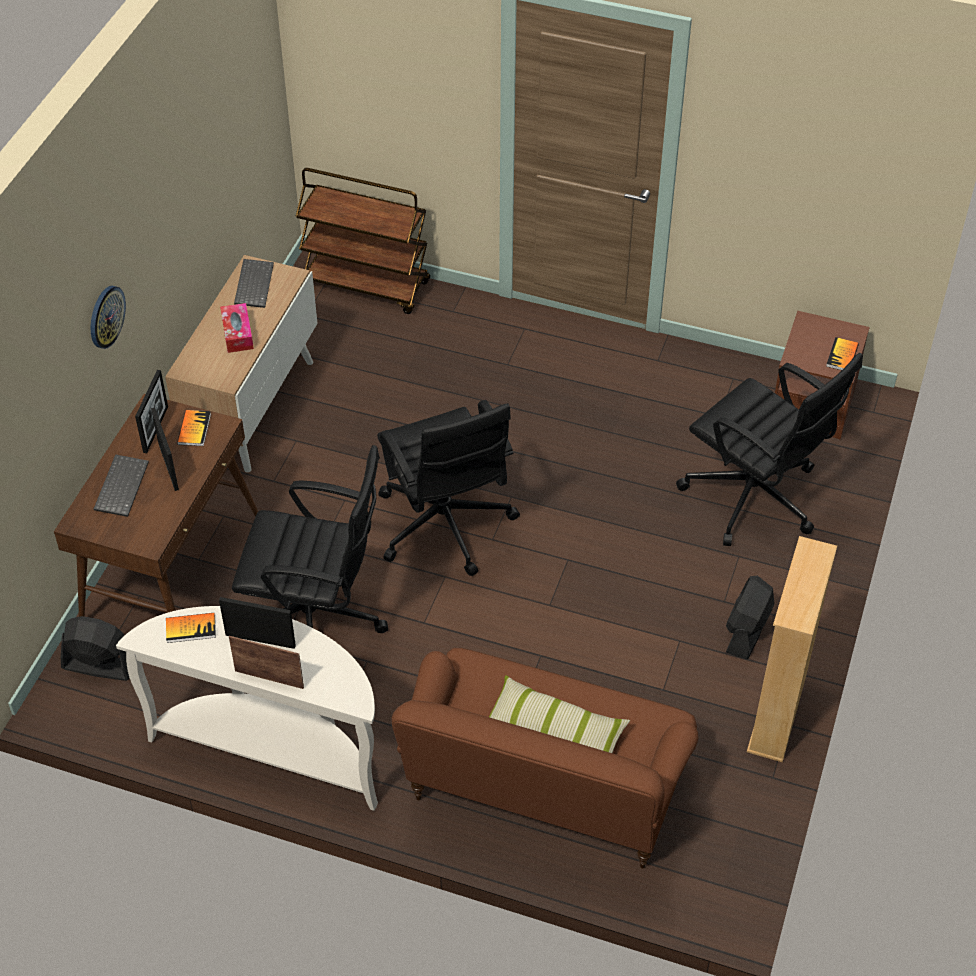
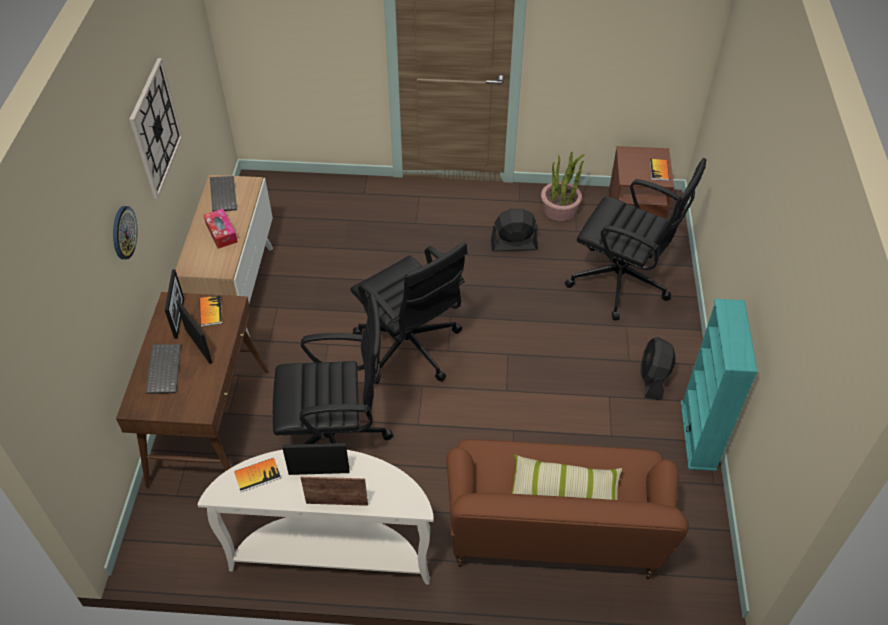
camera: 15 degrees left, 0 degrees up
black fan [61,616,129,681] -> black fan moved to [491,208,538,252]
brown cart [296,168,430,314] -> none
beige bookcase [747,536,837,763] -> turquoise bookcase [681,299,758,471]
none -> wall clock [129,58,183,199]
none -> potted plant [541,152,585,221]

